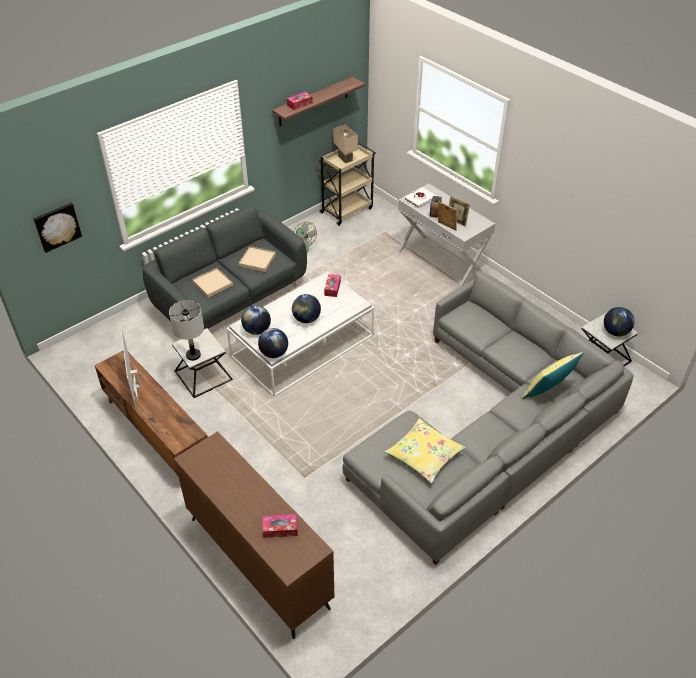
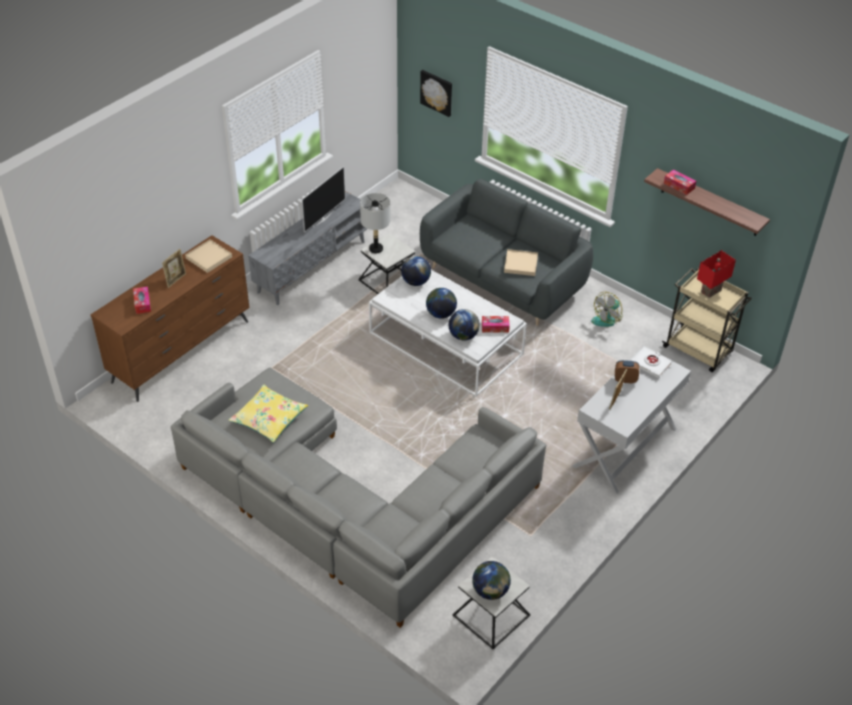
camera: 80 degrees right, 0 degrees up
brown tv stand [94,351,208,475] -> grey tv stand [248,191,367,305]
television [120,326,141,410] -> television turned 150 degrees clockwise [301,166,345,233]
beige tray [192,268,233,298] -> beige tray moved to [185,239,232,273]
globe [258,328,288,358] -> globe moved to [448,309,480,341]
beige table lamp [333,124,358,163] -> red table lamp [697,250,736,298]
picture frame [438,201,457,231] -> picture frame moved to [162,249,186,288]
yellow pillow [522,352,583,399] -> none

